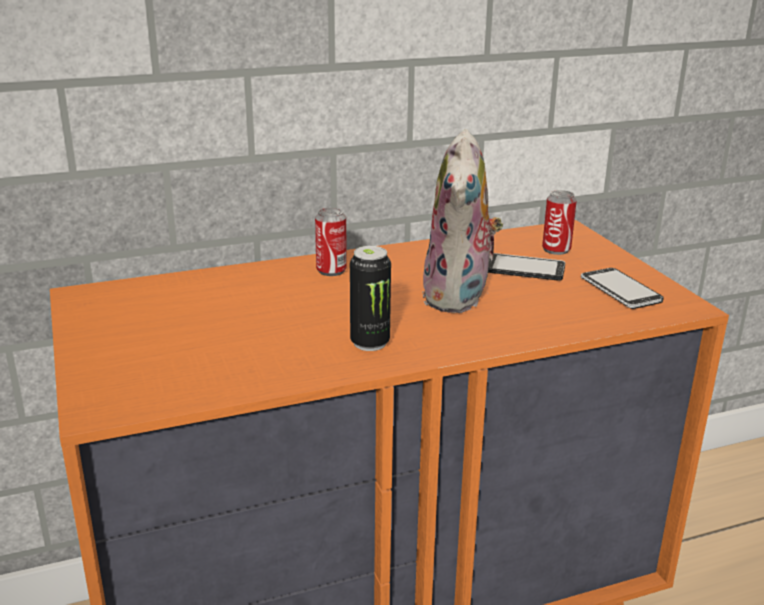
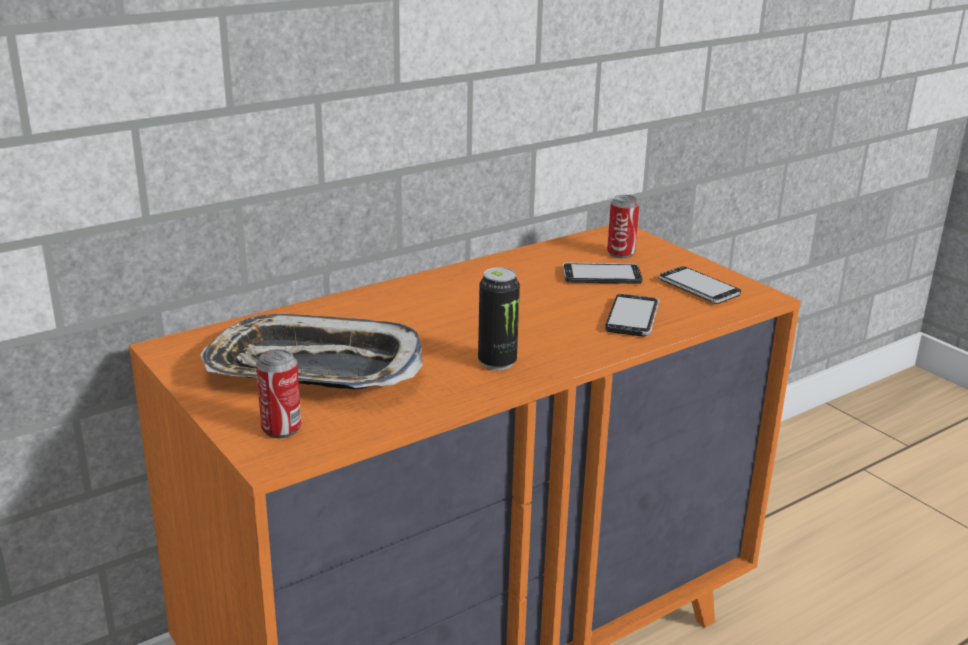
camera: 15 degrees left, 0 degrees up
can [315,208,347,276] -> can moved to [256,349,301,438]
plush toy [422,129,504,313] -> none
none -> tray [200,314,423,389]
none -> phone [605,294,660,337]

